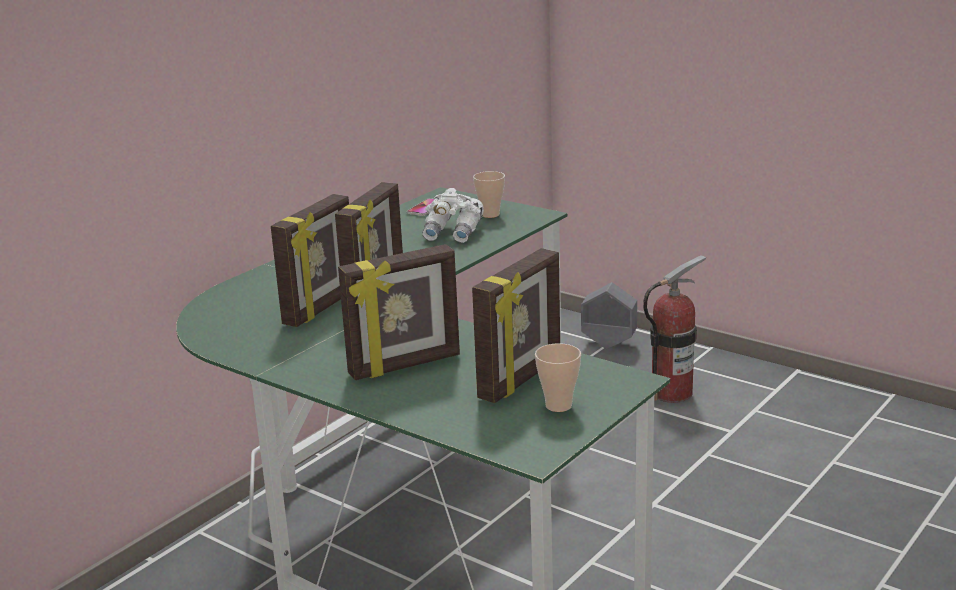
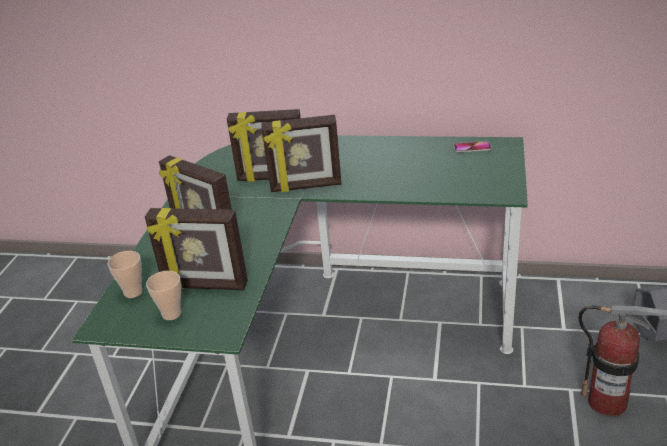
camera: 65 degrees right, 10 degrees up
white binoculars [422,188,484,243] -> none
cup [473,171,505,218] -> cup moved to [107,251,142,298]

